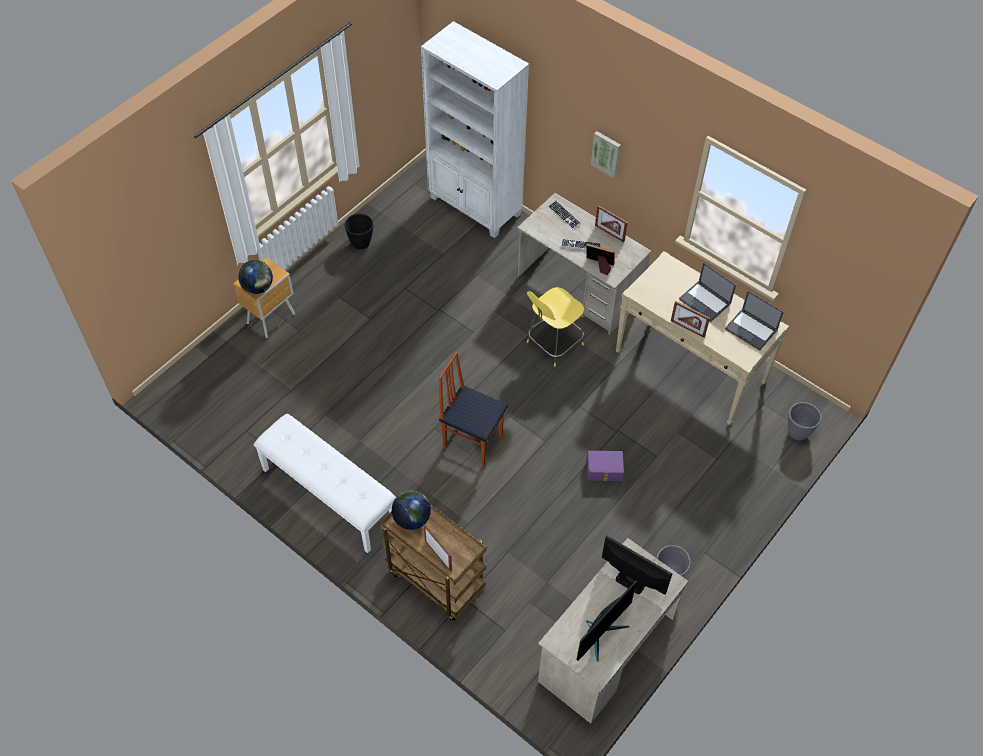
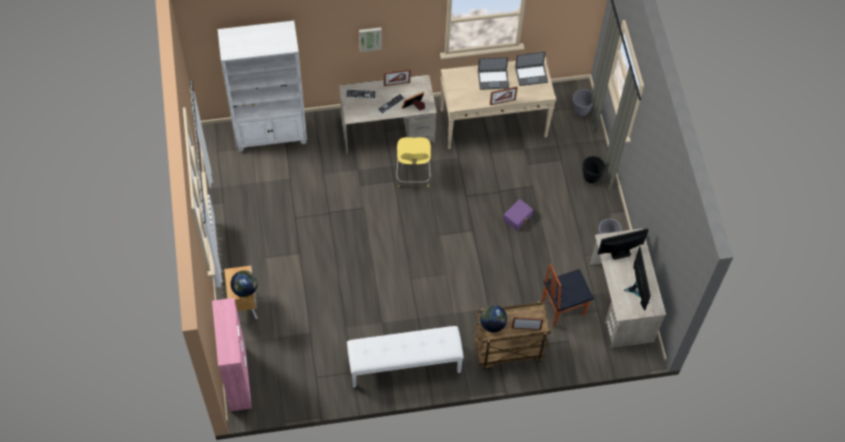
camera: 50 degrees left, 5 degrees up
black planter [345,213,373,250] -> black planter moved to [583,156,605,183]
chair [439,352,508,466] -> chair moved to [542,263,594,326]
none -> pink cabinet [212,298,252,411]

